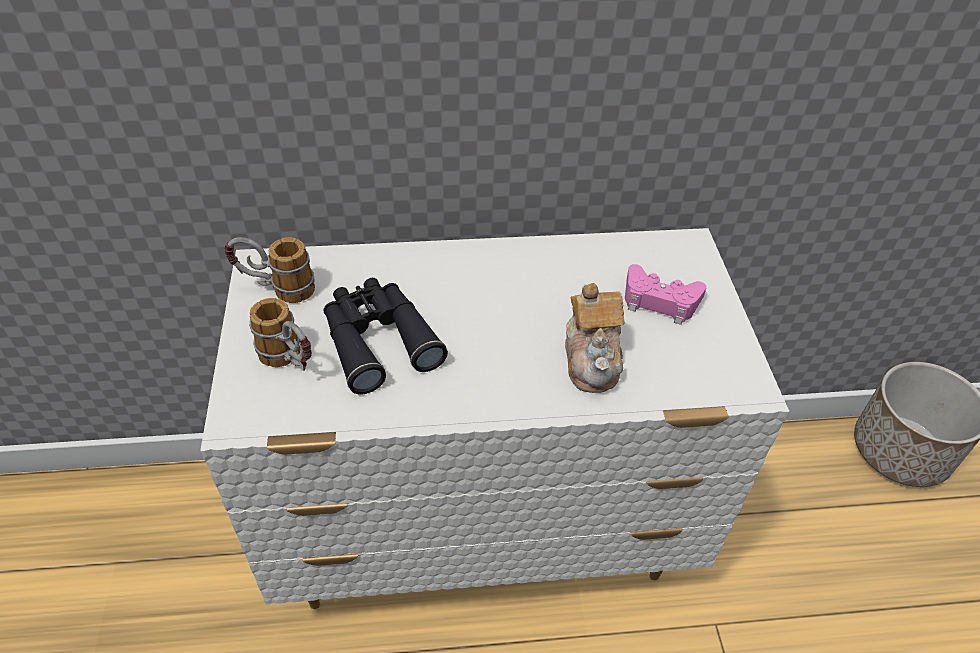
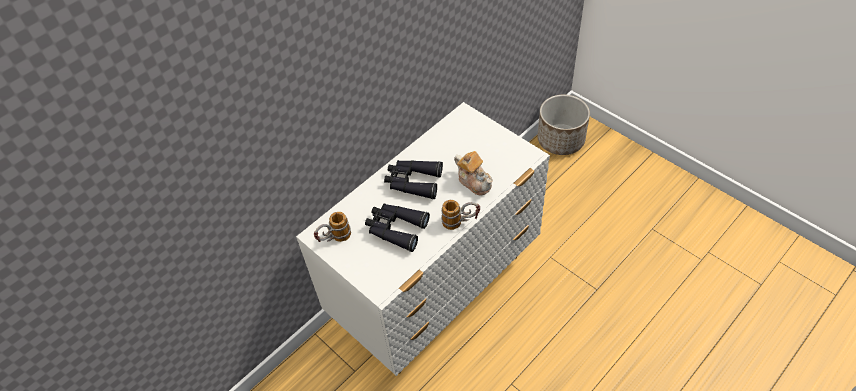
camera: 35 degrees left, 5 degrees up
mug [249,298,312,371] -> mug moved to [441,200,480,230]
pink game controller [625,264,707,325] -> none
none -> black binoculars [384,160,443,199]

